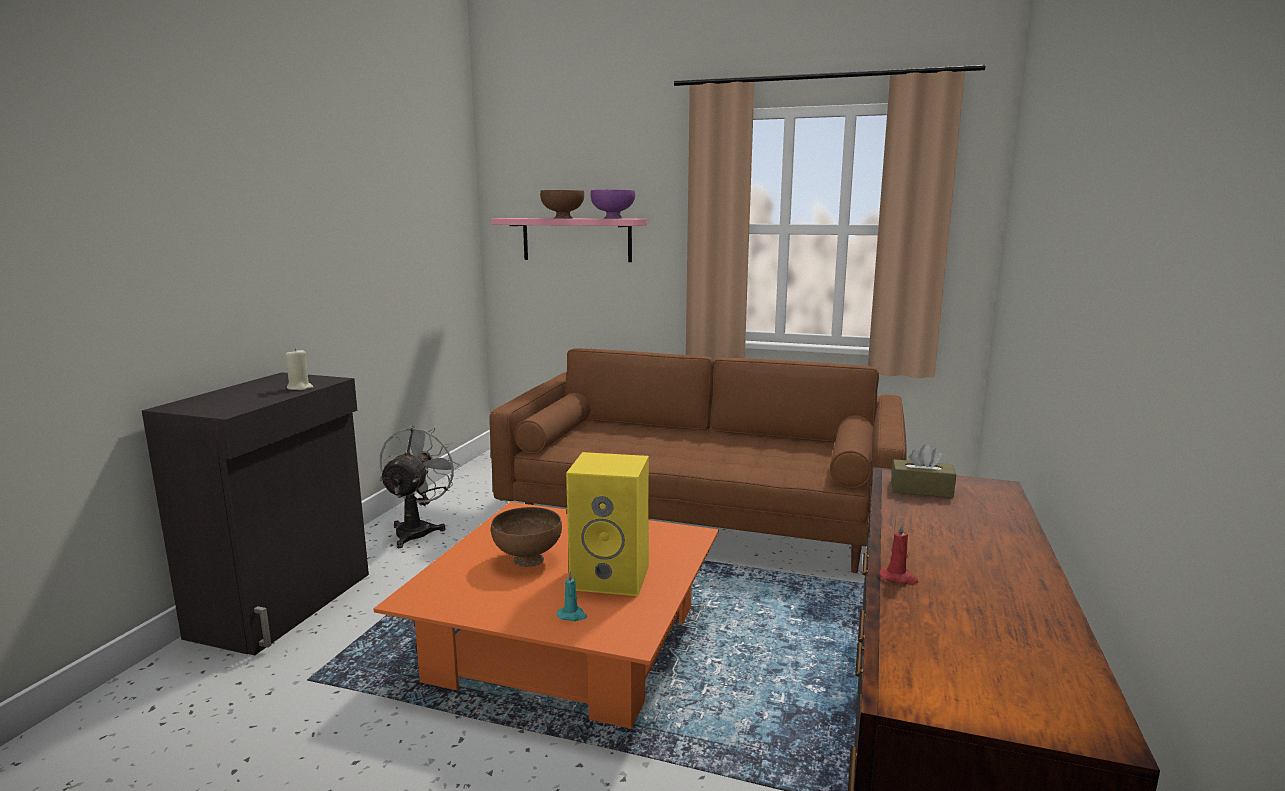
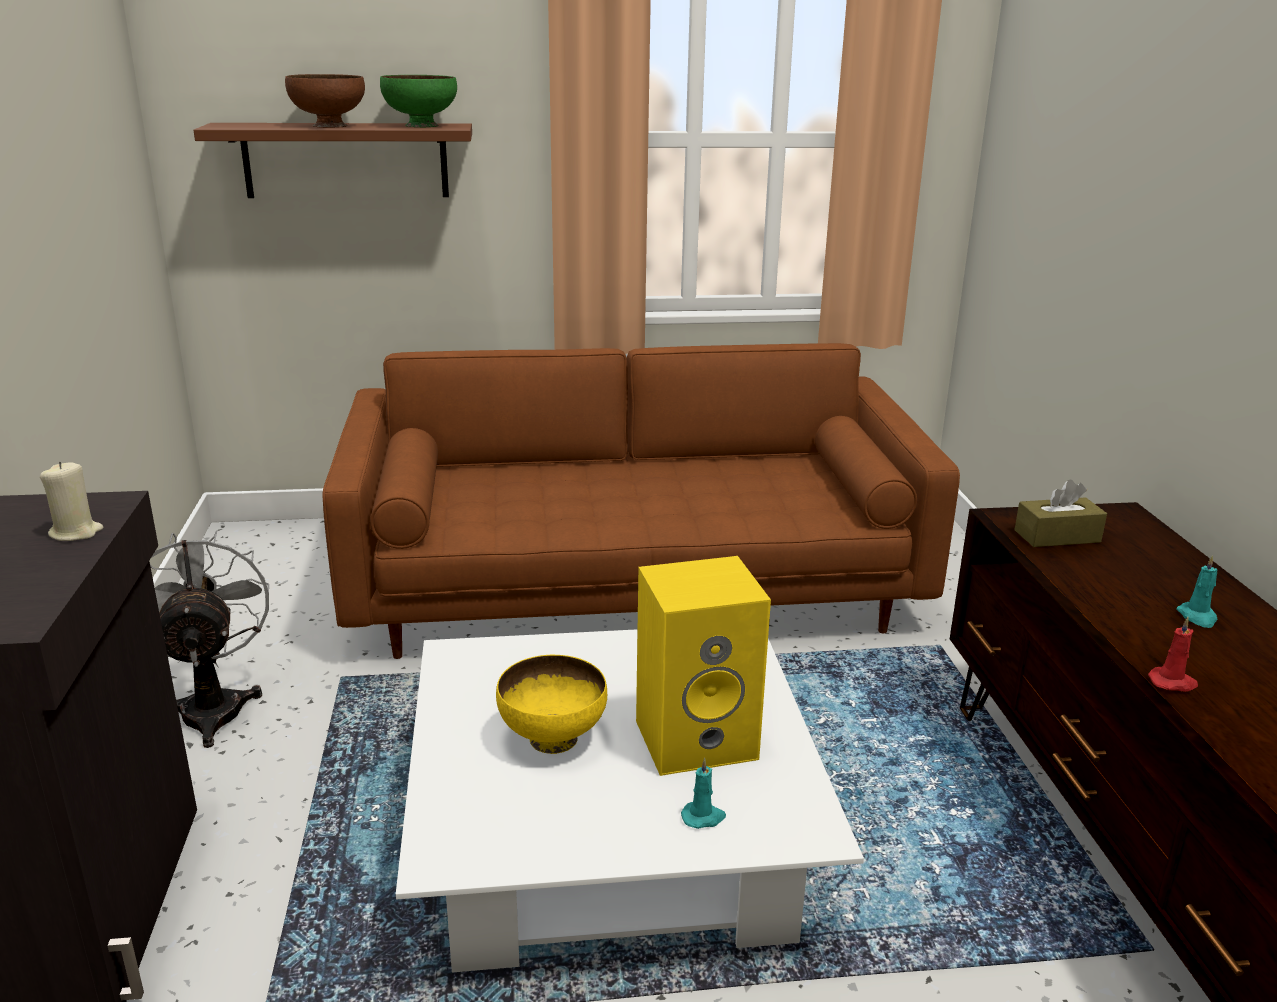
camera: 25 degrees left, 10 degrees up
orange coffee table [374,502,719,729] -> white coffee table [396,629,864,972]
pink shelf [491,218,647,262] -> brown shelf [193,123,472,198]
brown bowl [491,507,562,567] -> yellow bowl [496,655,607,754]
purple bowl [590,190,635,219] -> green bowl [380,75,457,127]
none -> turquoise candle [1176,555,1218,628]

